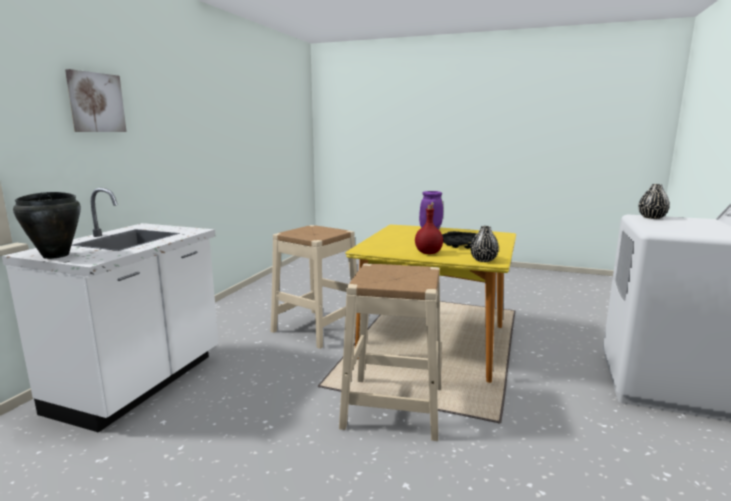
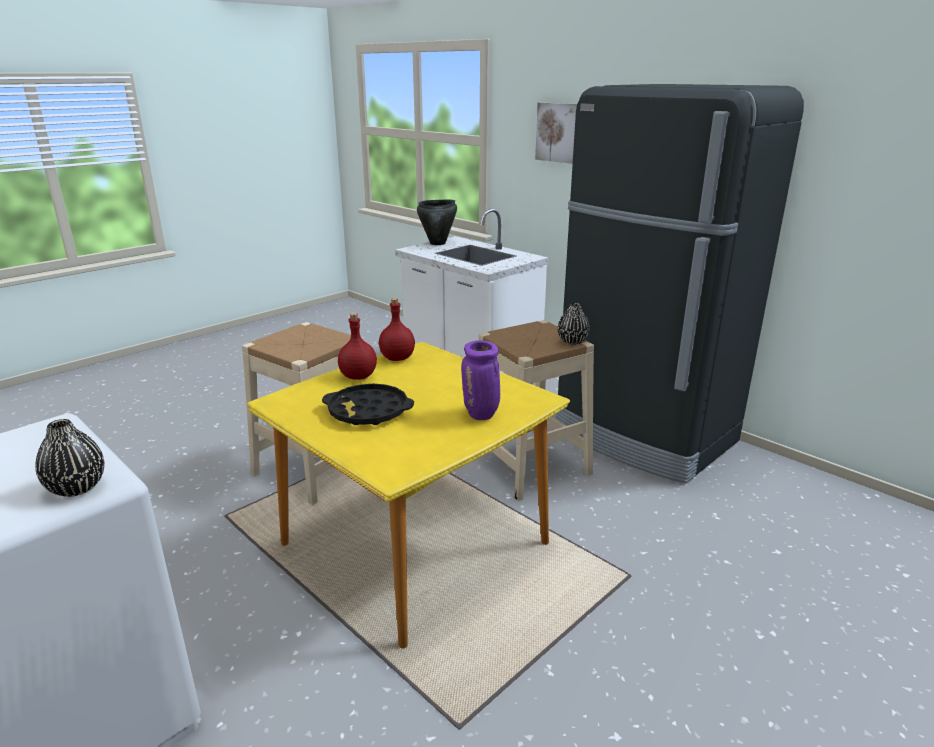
camera: 115 degrees right, 10 degrees up
black vase [470,226,499,262] -> black vase moved to [558,303,590,345]
none -> red bottle [379,298,415,361]
none -> black fridge [556,84,804,484]

